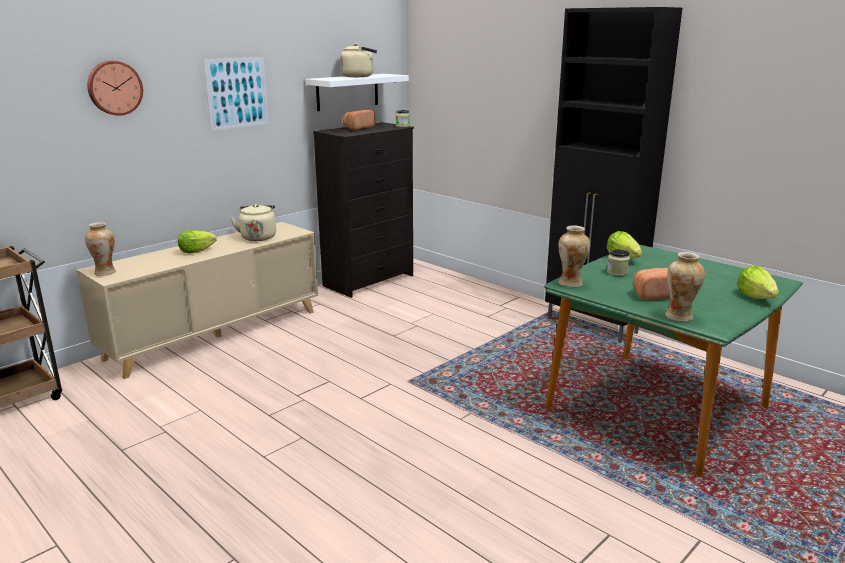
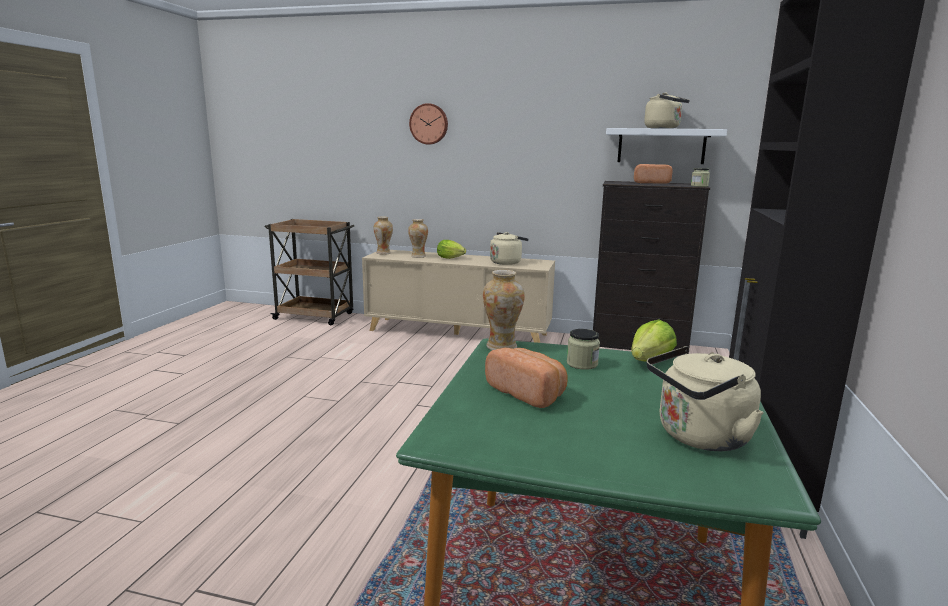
camera: 60 degrees right, 5 degrees down
picture [203,57,269,131] -> none
vase [665,252,705,322] -> vase moved to [408,219,428,258]
lettuce [737,265,779,299] -> none
none -> beige kettle [647,346,764,451]

